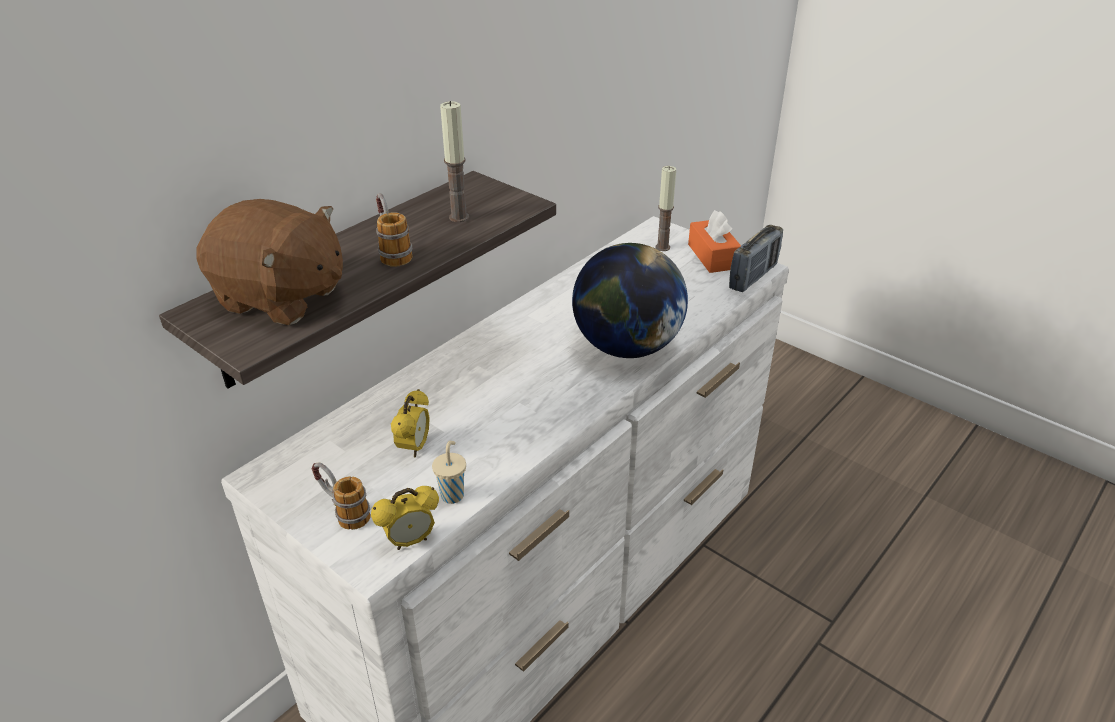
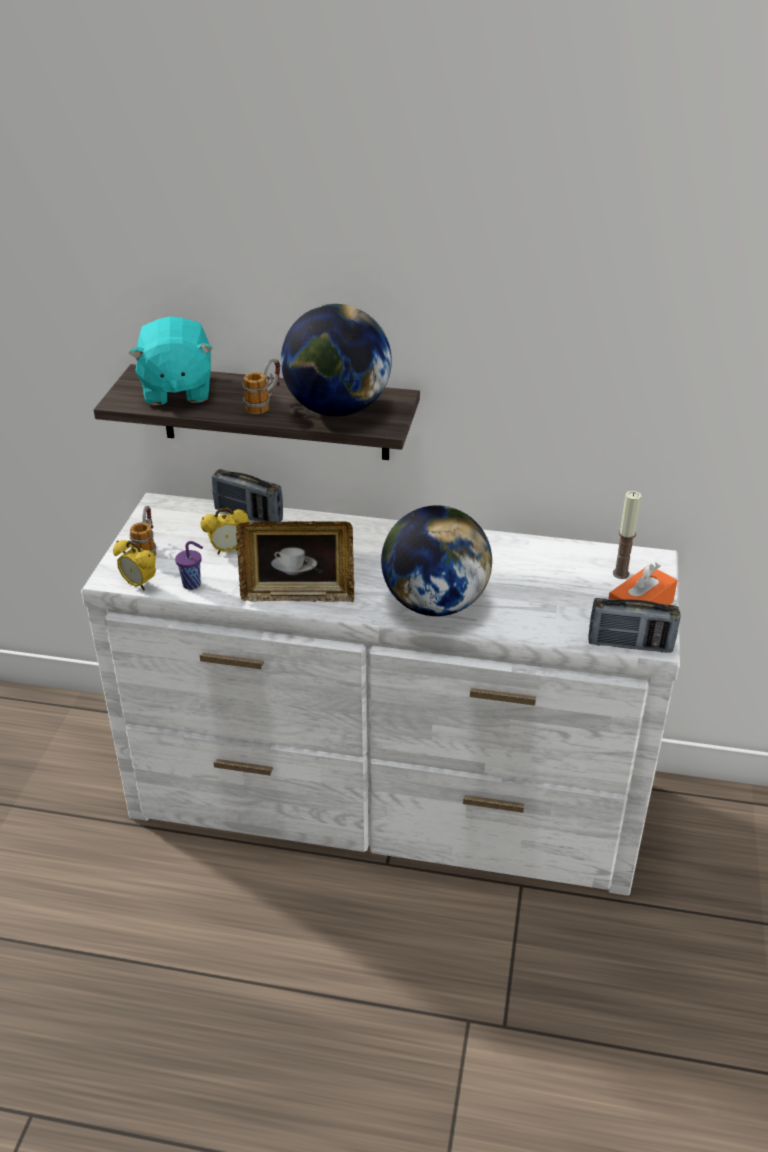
camera: 60 degrees right, 0 degrees up
brown plush toy [196,199,343,325] -> turquoise plush toy [129,316,213,405]
beige cup [432,441,466,504] -> purple cup [175,541,203,590]
candle [440,101,469,222] -> globe [281,304,392,417]
none -> radio [212,469,283,522]
none -> picture frame [236,521,354,602]

